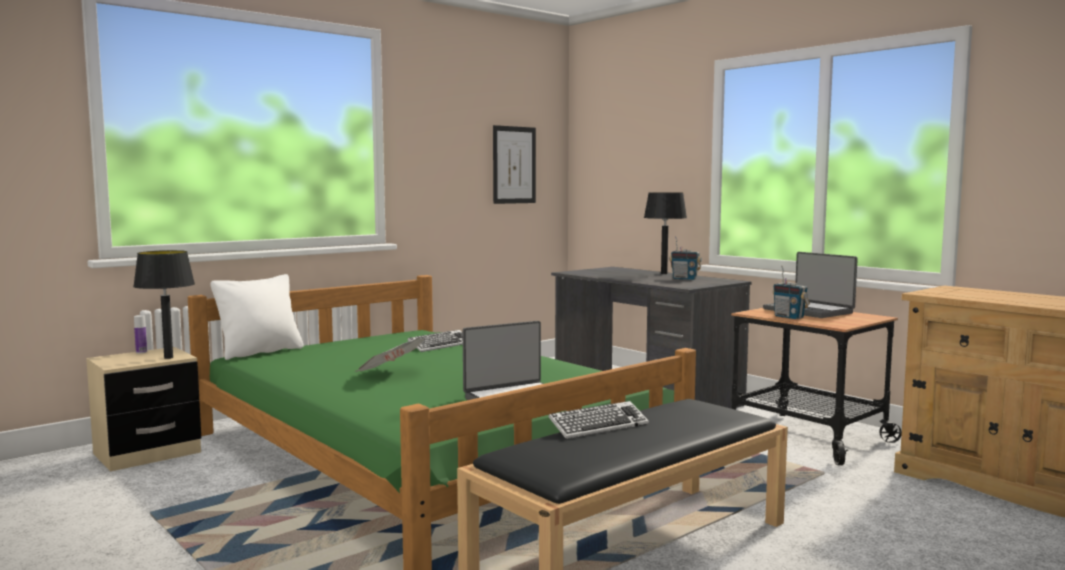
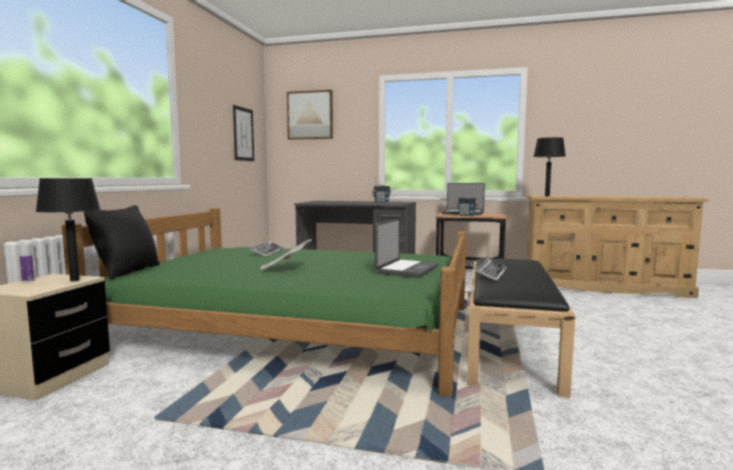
camera: 35 degrees left, 0 degrees up
white pillow [210,274,304,360] -> black pillow [84,205,160,279]
black table lamp [644,192,687,274] -> black table lamp moved to [533,137,566,196]
none -> picture [287,90,333,140]

